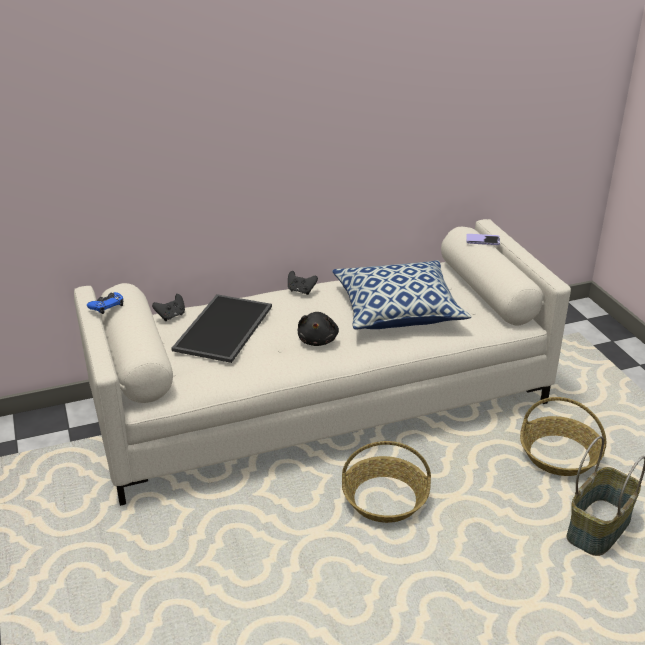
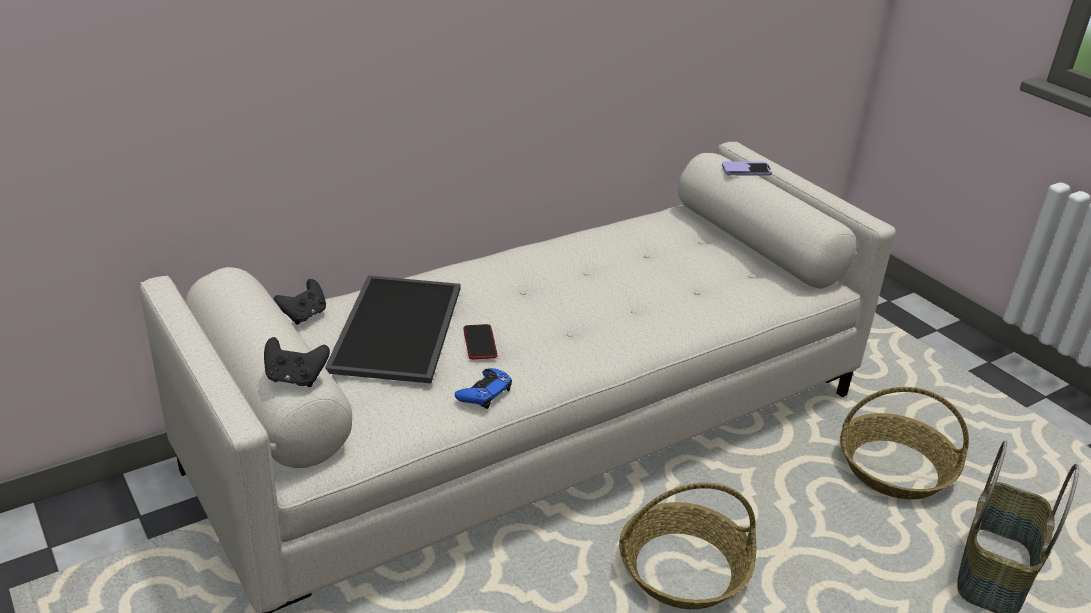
camera: 15 degrees left, 0 degrees up
blue game controller [87,292,123,314] -> blue game controller moved to [455,368,512,409]
black game controller [288,271,318,295] -> black game controller moved to [264,337,330,387]
black plush toy [297,312,339,346] -> none
pillow [332,260,471,329] -> none
none -> phone [463,324,498,359]

